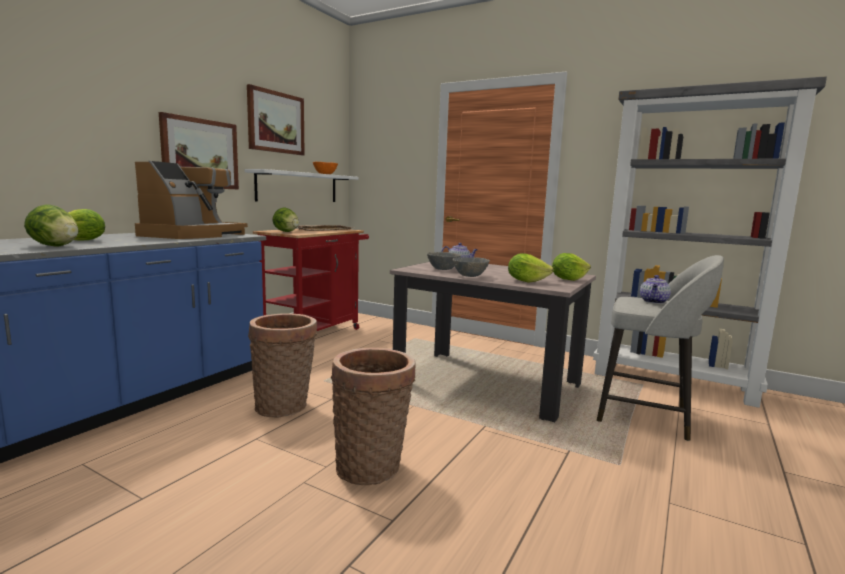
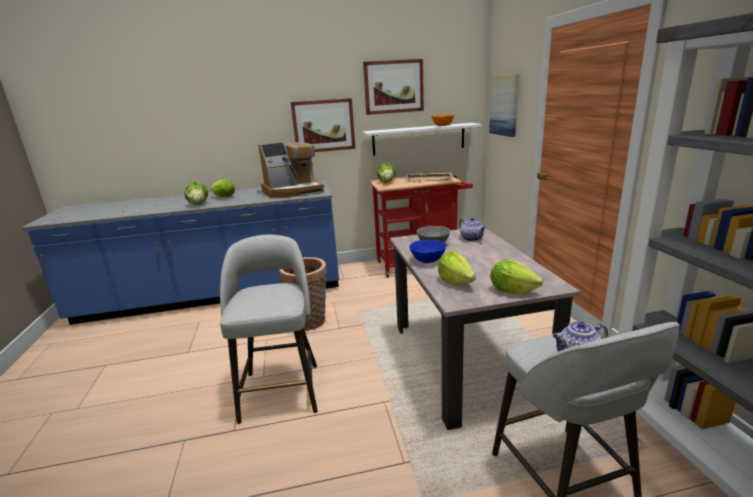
camera: 50 degrees right, 10 degrees up
basket [331,348,416,485] -> grey stool [220,235,318,424]
grey bowl [453,257,490,277] -> blue bowl [409,239,447,263]
none -> picture [489,74,519,137]

